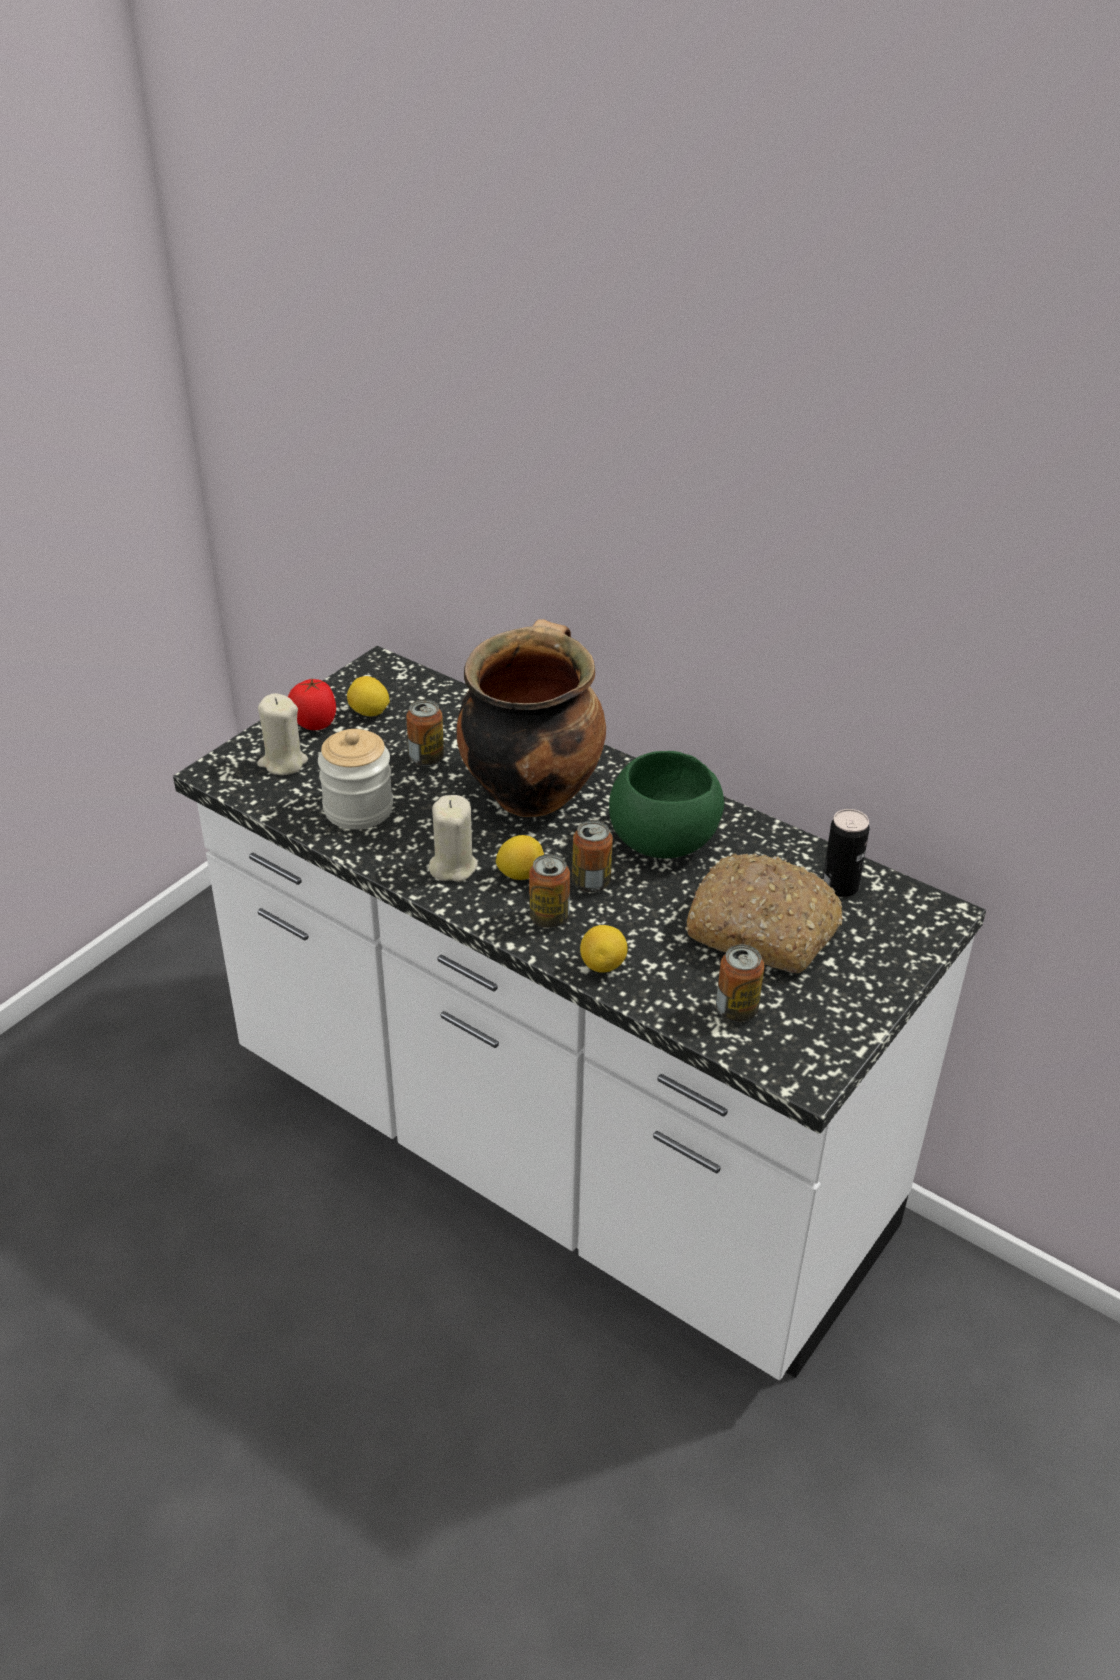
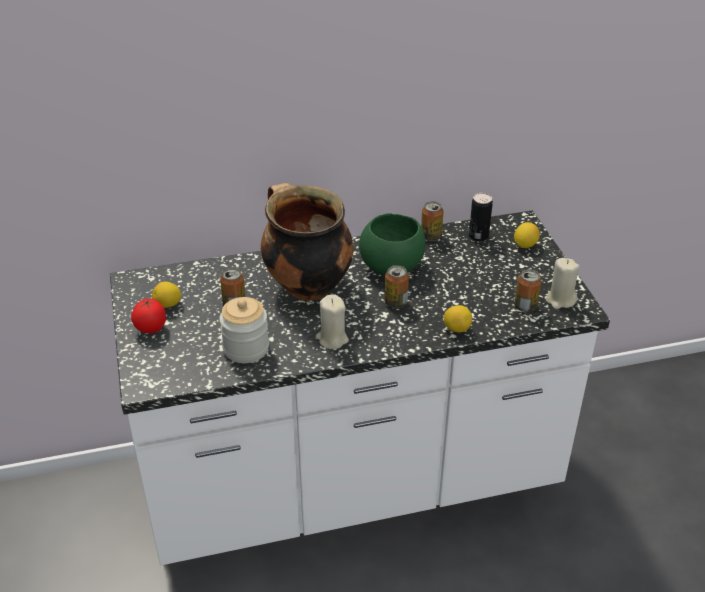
camera: 50 degrees left, 0 degrees up
beige candle [257,693,308,775] -> beige candle moved to [546,258,580,309]
lemon [496,835,544,880] -> lemon moved to [514,222,540,248]
can [529,854,570,928] -> can moved to [421,201,443,241]
bread [685,853,843,973] -> none

